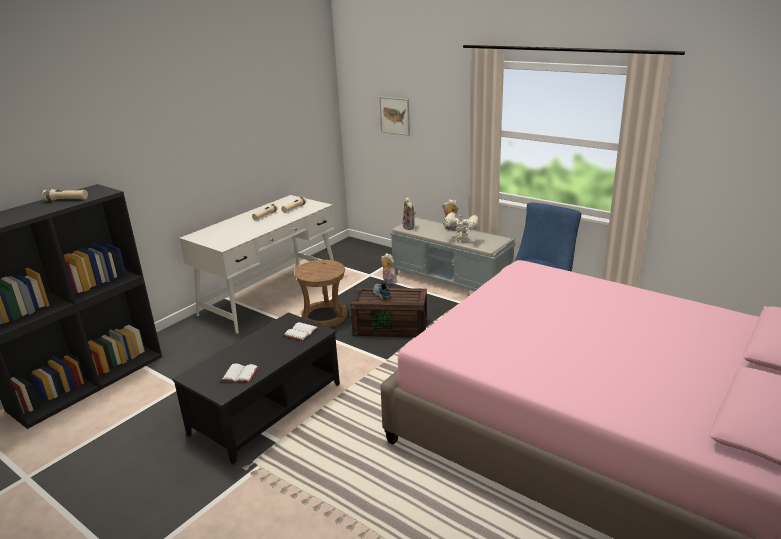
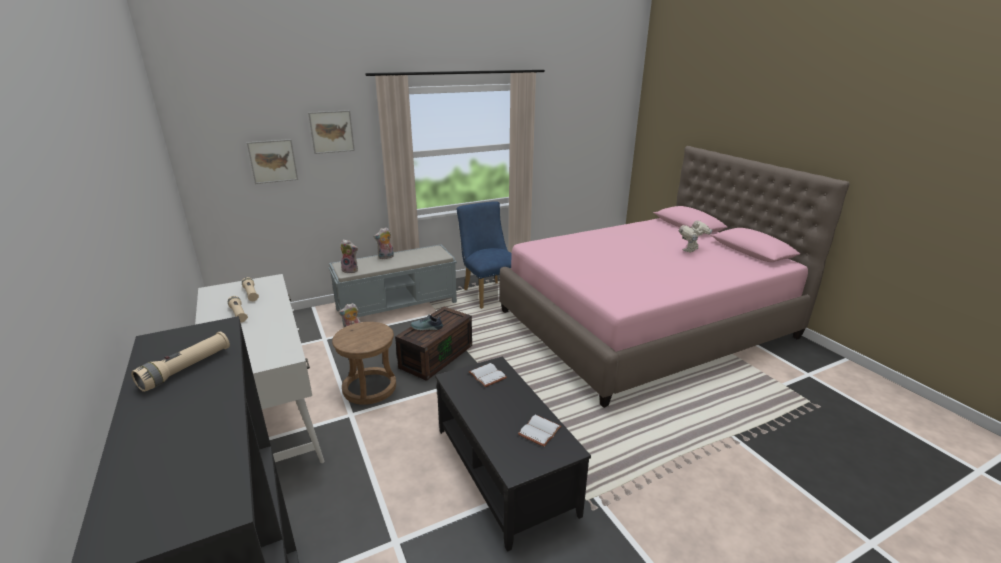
camera: 65 degrees left, 0 degrees up
toy robot [443,212,479,242] -> toy robot moved to [679,221,712,253]
none -> picture [308,110,355,154]

